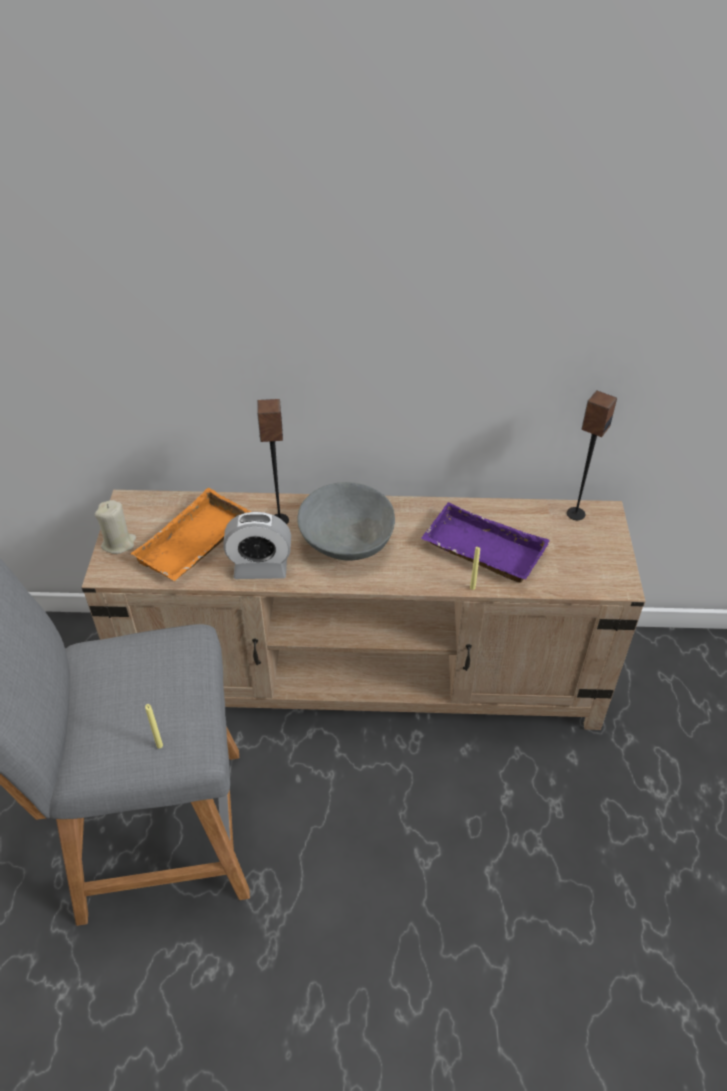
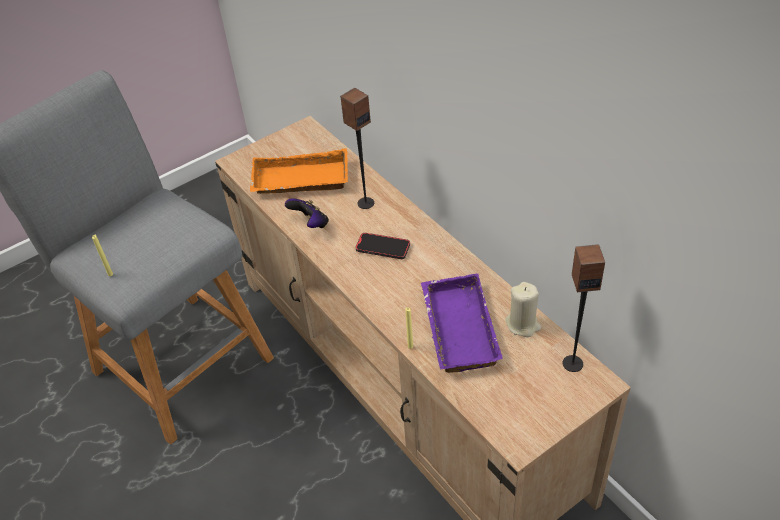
camera: 55 degrees right, 0 degrees up
beige candle [95,500,136,554] -> beige candle moved to [506,282,541,337]
alarm clock [223,512,291,579] -> game controller [285,198,329,228]
grey bowl [298,482,395,561] -> phone [356,233,410,259]

